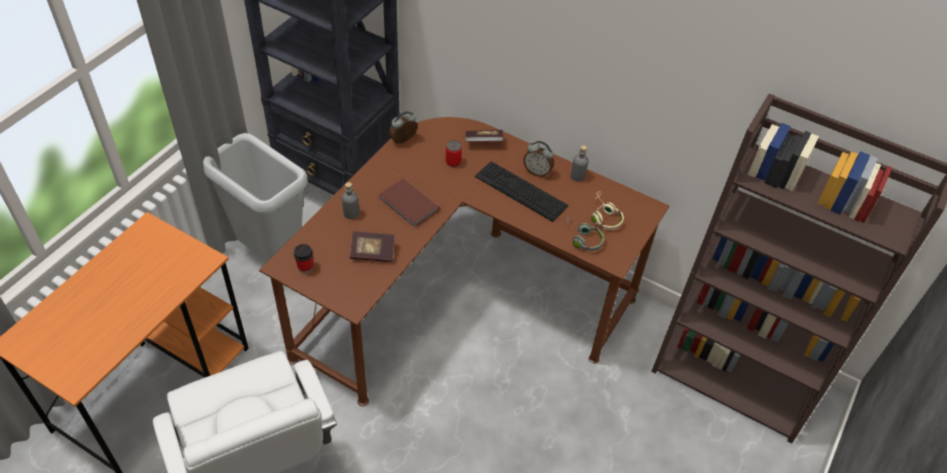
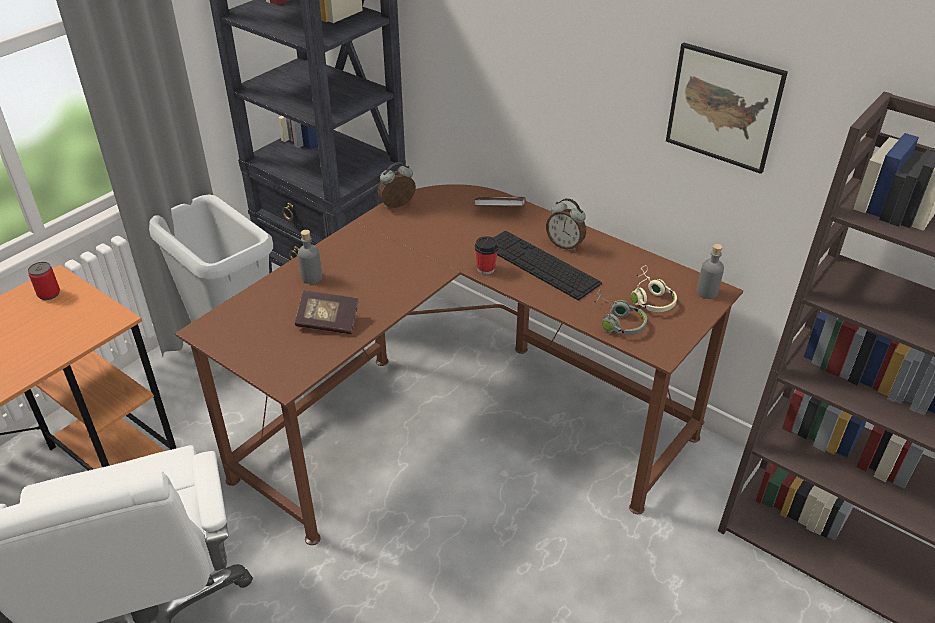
camera: 10 degrees right, 10 degrees down
cup [293,244,313,273] -> cup moved to [475,236,498,275]
brown book [379,178,440,227] -> none
can [446,140,462,167] -> can moved to [28,262,60,300]
grey bottle [570,145,589,182] -> grey bottle moved to [697,244,724,299]
none -> picture [666,43,788,174]

